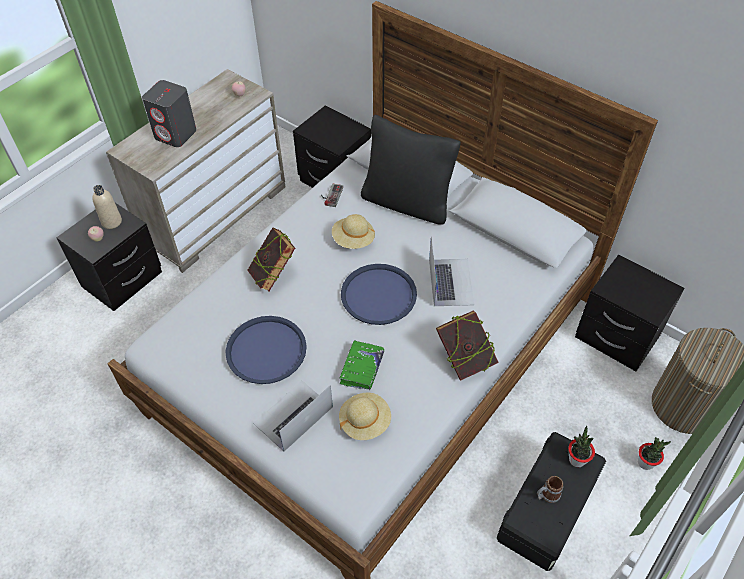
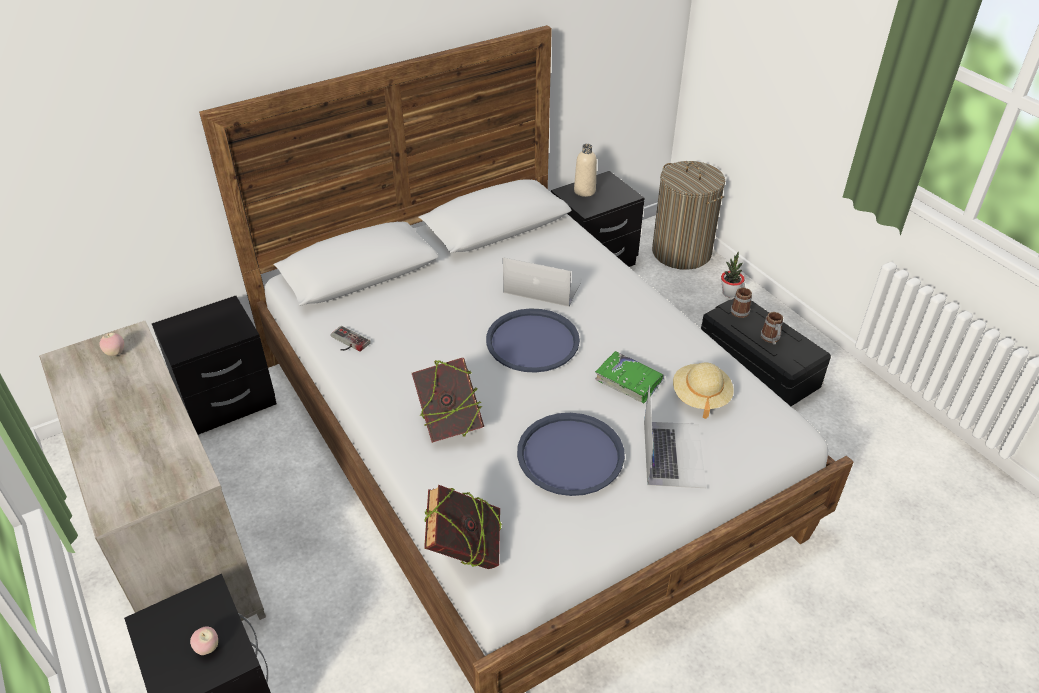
camera: 70 degrees left, 10 degrees down
beige bottle [92,185,122,229] -> beige bottle moved to [574,144,597,197]
grey speaker [142,80,197,147] -> none
laptop [253,381,333,452] -> laptop turned 150 degrees counterclockwise [644,386,706,488]
beige hat [332,214,375,249] -> none
black pillow [361,115,461,225] -> none
book [436,310,499,380] -> book moved to [424,485,502,569]
potted plant [568,426,595,467] -> mug [731,283,752,318]

